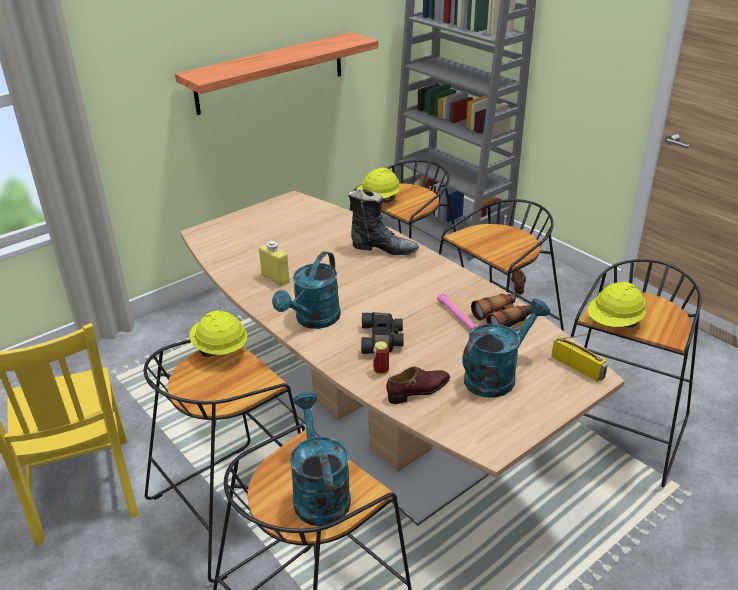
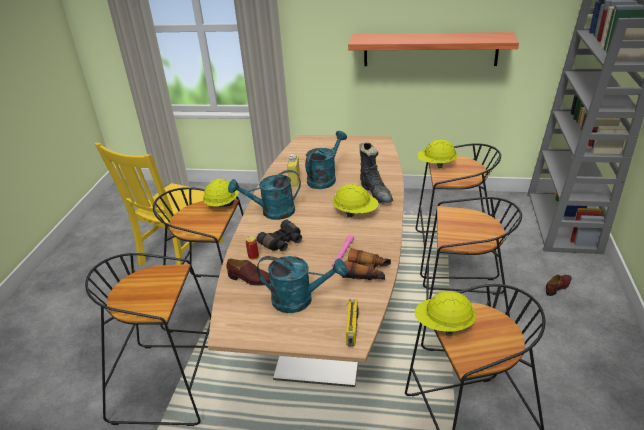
camera: 50 degrees right, 0 degrees up
turquoise watering can [290,392,351,526] -> turquoise watering can moved to [305,131,347,189]
none -> yellow hard hat [333,184,379,217]

